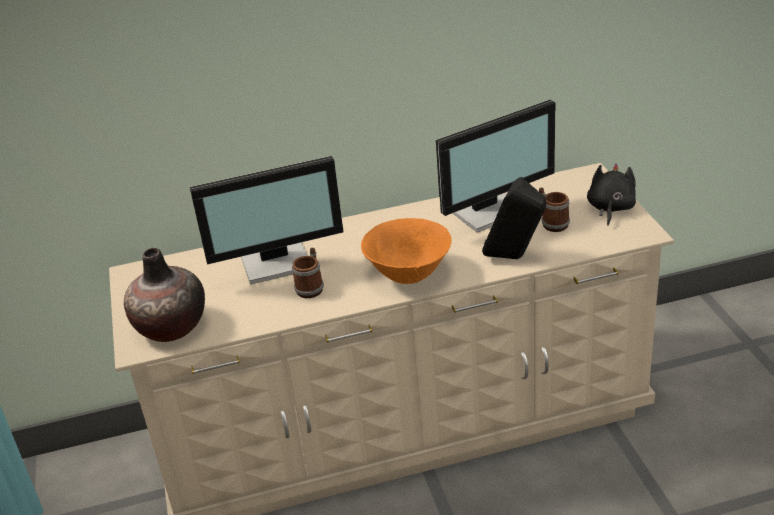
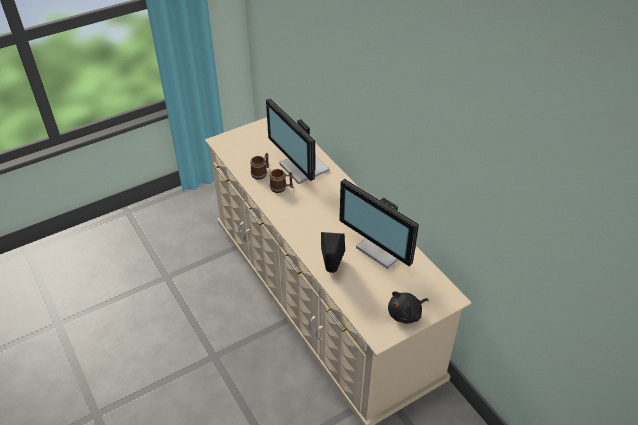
camera: 70 degrees right, 10 degrees up
vase [124,248,205,342] -> none
orange bowl [361,218,452,284] -> none
mug [539,187,570,232] -> mug moved to [250,153,269,180]
black plush toy [587,163,636,226] -> black plush toy turned 150 degrees clockwise [388,291,429,324]

